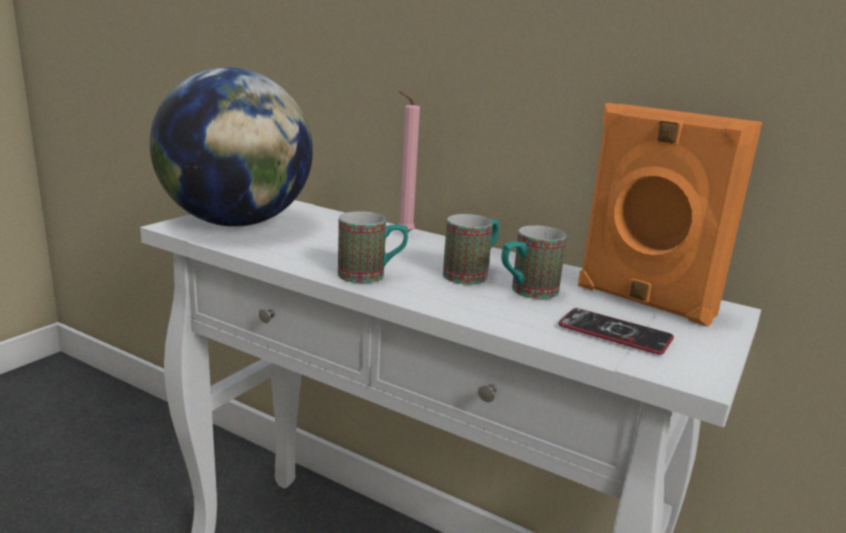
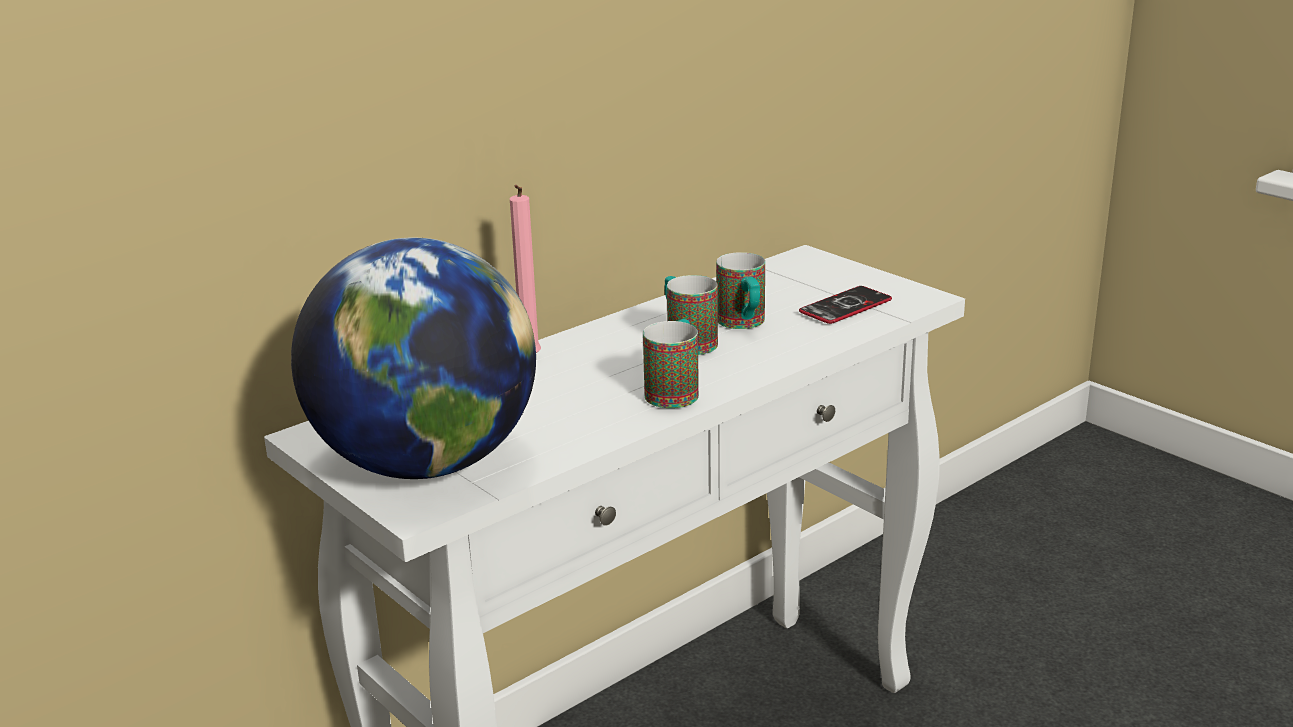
camera: 70 degrees left, 5 degrees up
orange speaker [578,103,762,327] -> none

